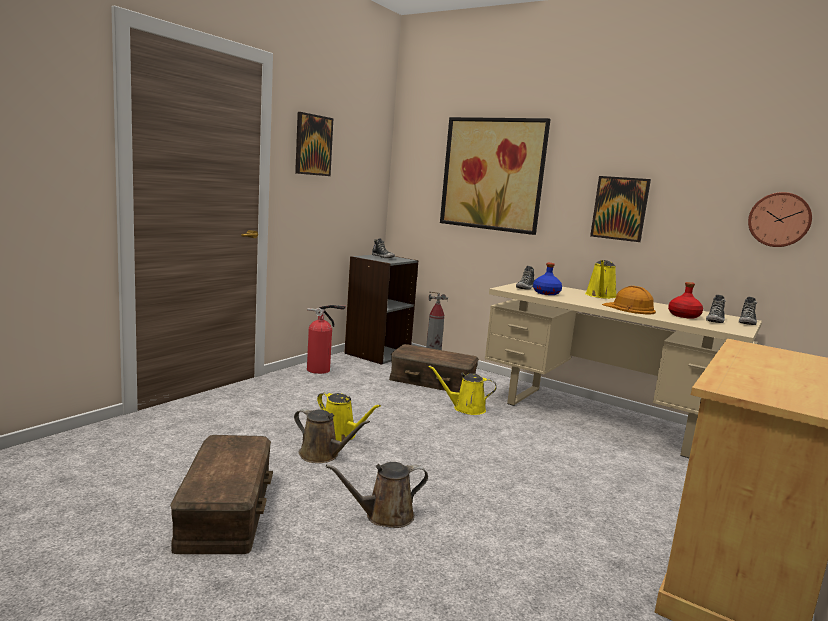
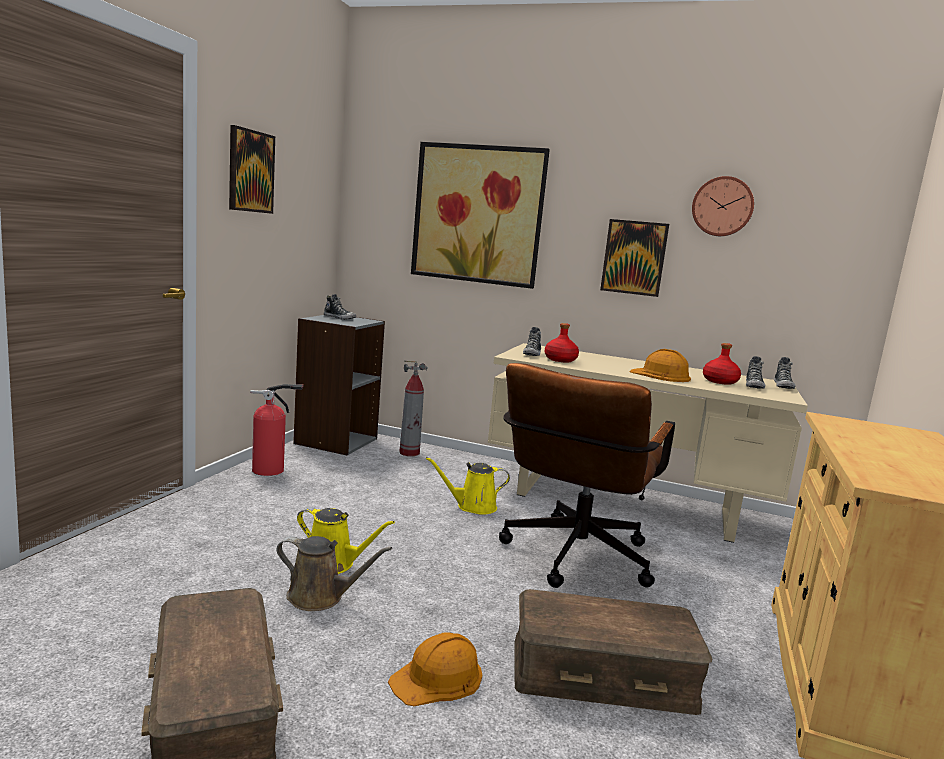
camera: 15 degrees left, 0 degrees up
brown watering can [326,462,428,528] -> orange hard hat [388,633,482,706]
brown storage box [389,344,479,393] -> brown storage box moved to [514,589,712,715]
blue bottle [533,263,562,295] -> red bottle [545,323,579,363]
yellow watering can [585,260,616,299] -> none
wall clock [748,192,812,247] -> wall clock moved to [692,176,754,236]
none -> brown office chair [499,363,675,588]

